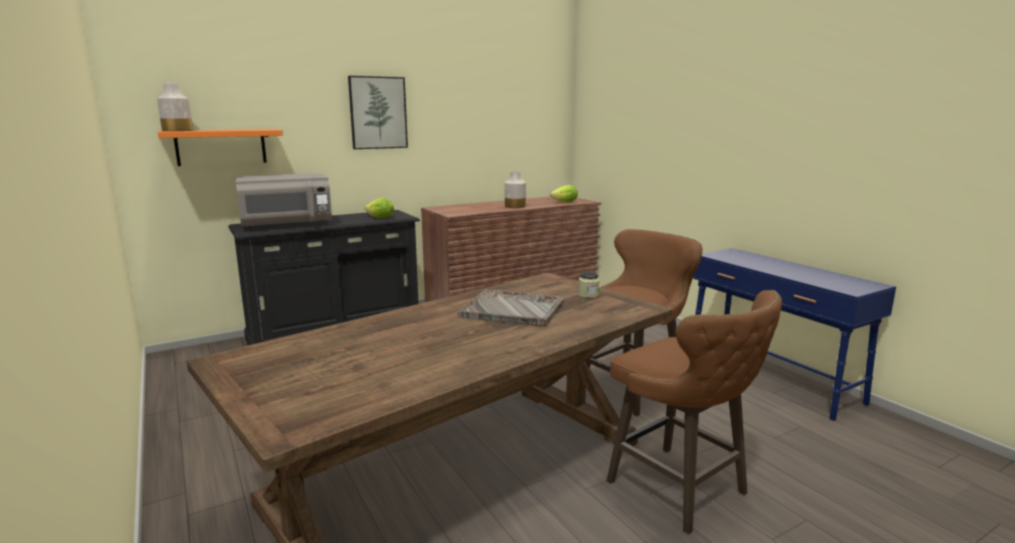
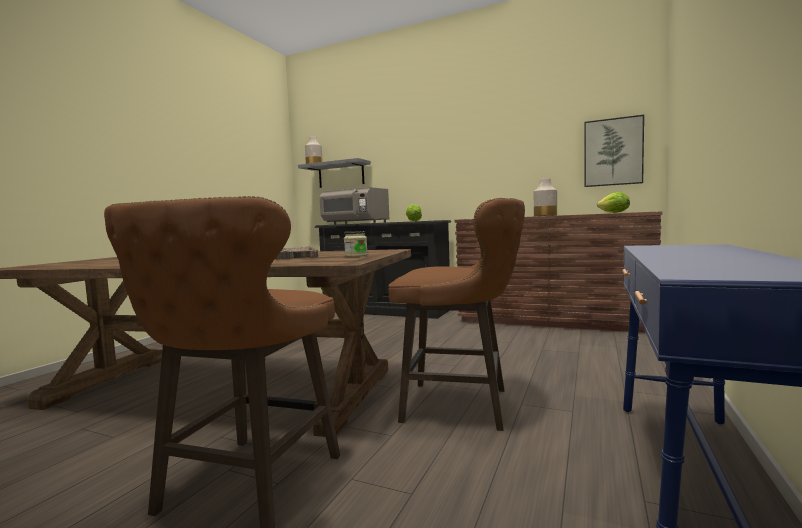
camera: 55 degrees right, 10 degrees down
orange shelf [157,129,283,166] -> grey shelf [298,158,371,188]
picture [348,76,408,149] -> picture moved to [584,115,644,187]

